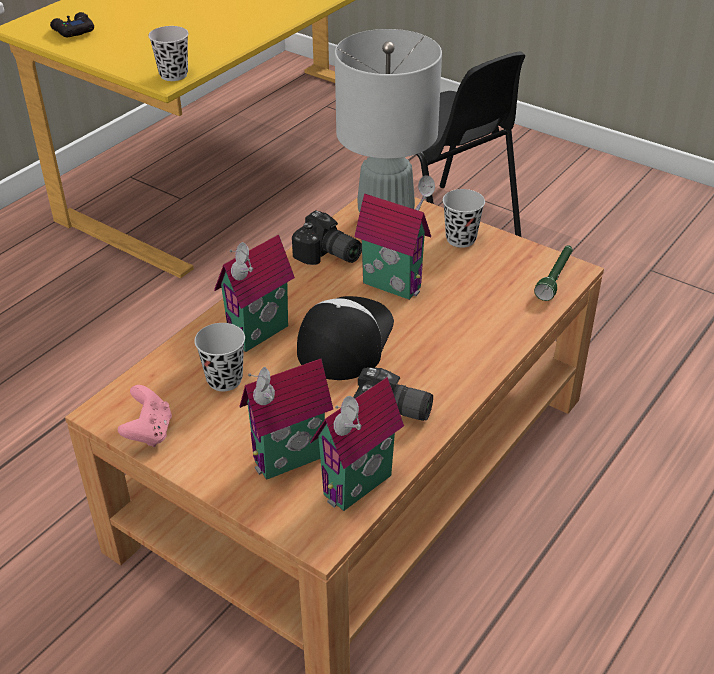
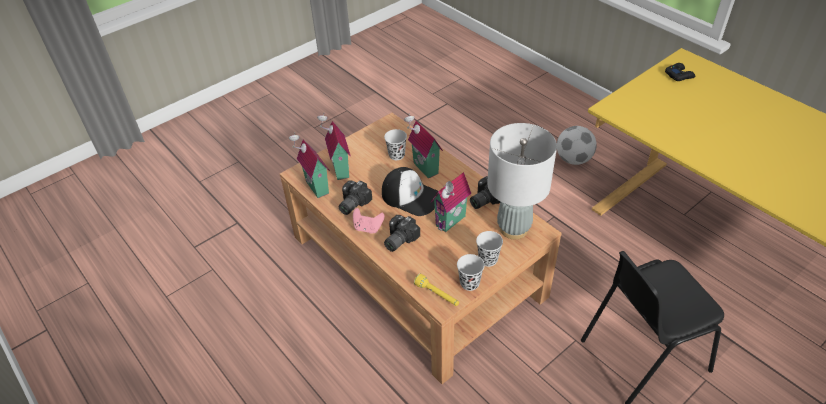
camera: 105 degrees right, 5 degrees up
pink game controller [118,385,172,447] -> pink game controller moved to [353,208,385,234]
black cup [148,26,189,81] -> black cup moved to [457,254,484,291]
green flashlight [534,245,573,301] -> yellow flashlight [414,274,459,306]
none -> camera [384,215,420,252]
none -> football [557,126,597,165]

